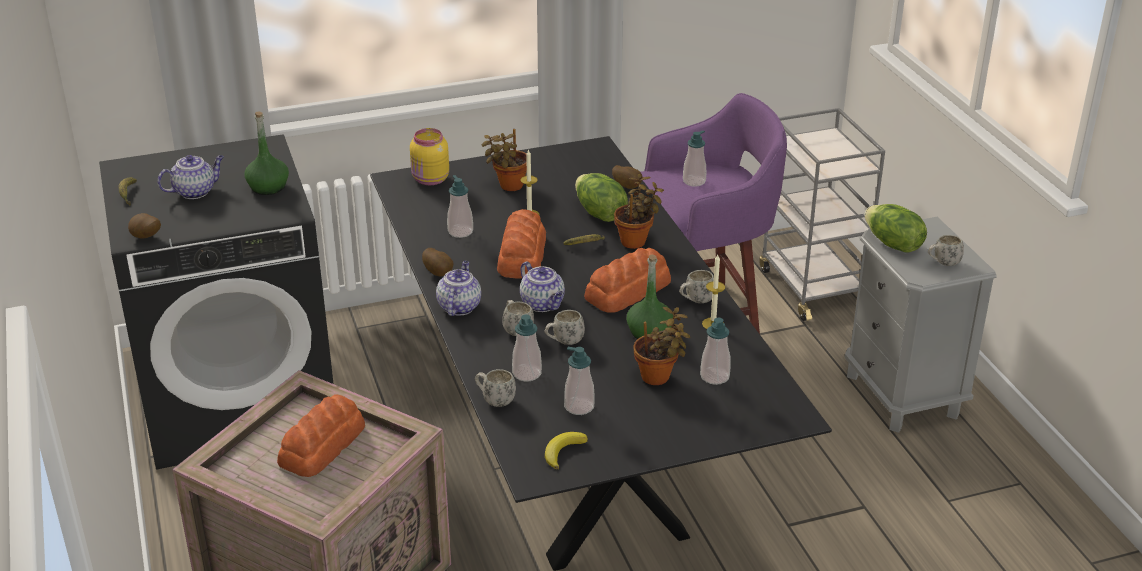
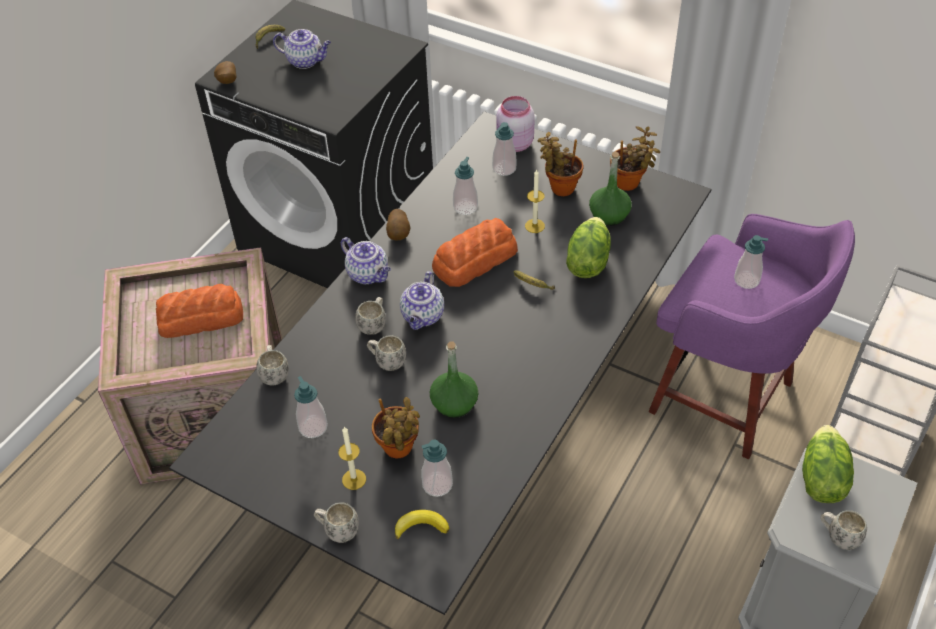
camera: 50 degrees right, 15 degrees up
green bottle [245,111,289,195] -> green bottle moved to [589,152,632,226]
yellow jar [410,128,449,185] -> pink jar [497,96,535,152]
teapot [436,261,481,316] -> teapot turned 75 degrees clockwise [341,237,391,284]
soap dispenser [512,315,542,381] -> soap dispenser moved to [492,122,516,176]
banana [545,432,588,469] -> banana moved to [395,510,449,539]
bread [584,248,671,313] -> none
potato [612,165,642,189] -> none
potted plant [614,173,664,249] -> potted plant moved to [610,126,660,191]
white mug [679,270,714,303] -> white mug moved to [314,502,359,543]
candle [702,255,725,329] -> candle moved to [338,427,366,490]

